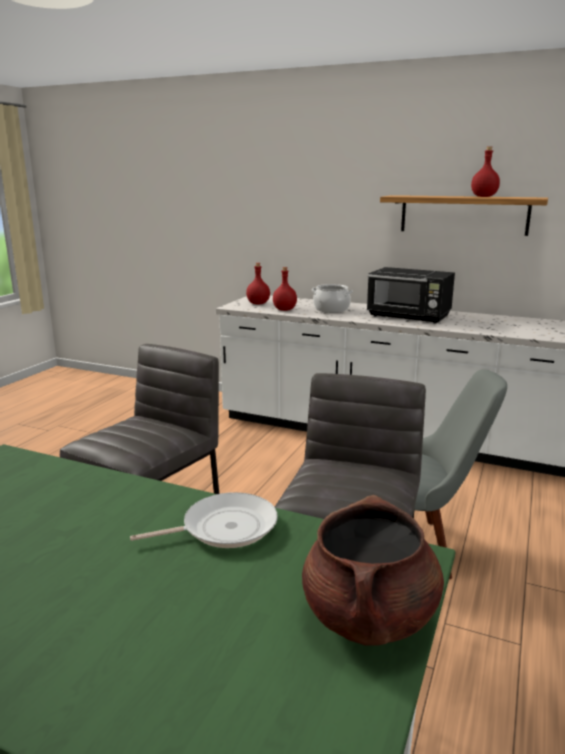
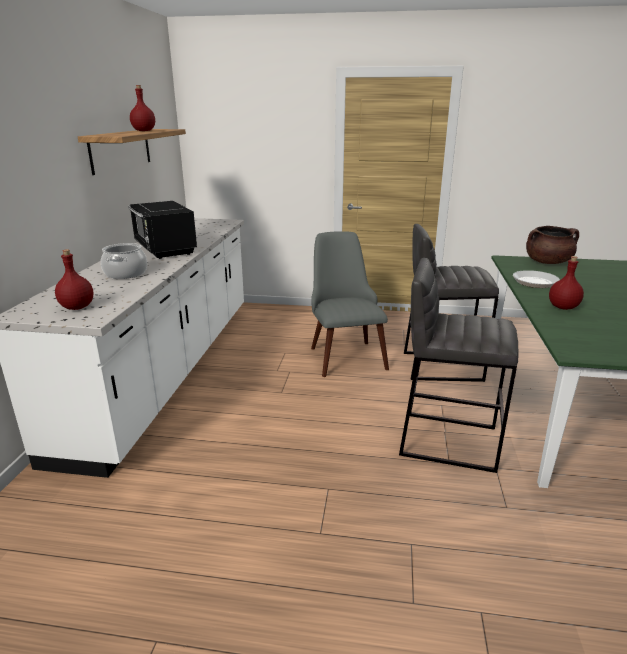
camera: 105 degrees left, 5 degrees up
red bottle [273,267,297,311] -> red bottle moved to [549,256,584,310]
black microwave [367,267,455,324] -> black microwave turned 135 degrees clockwise [128,201,197,259]

